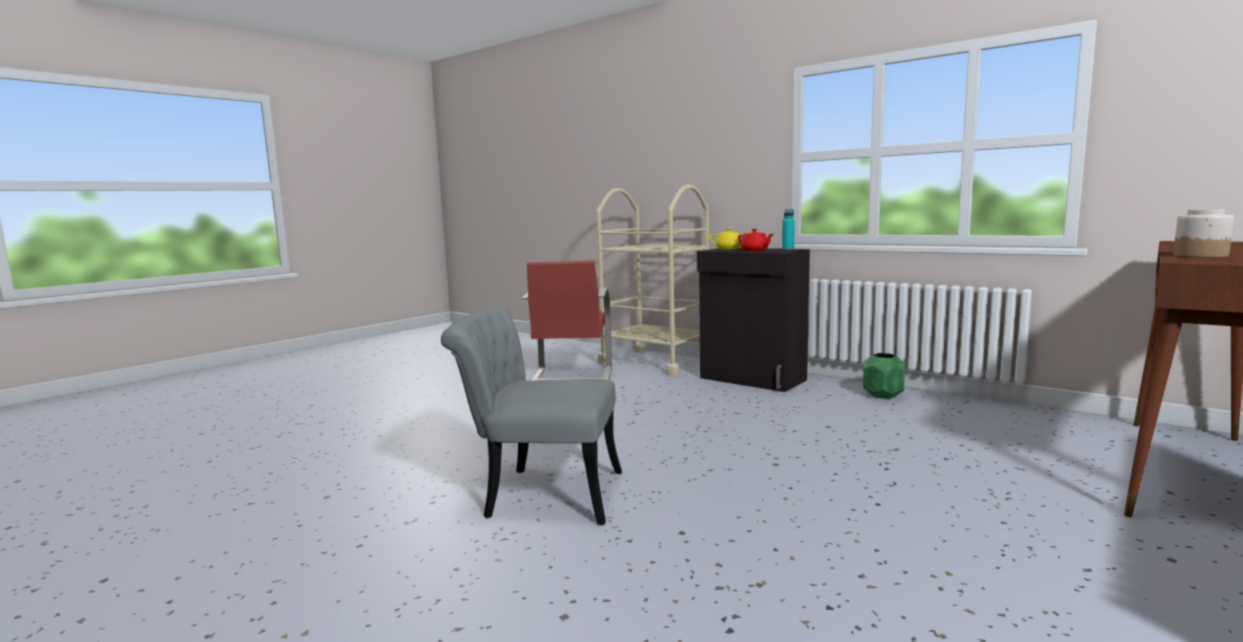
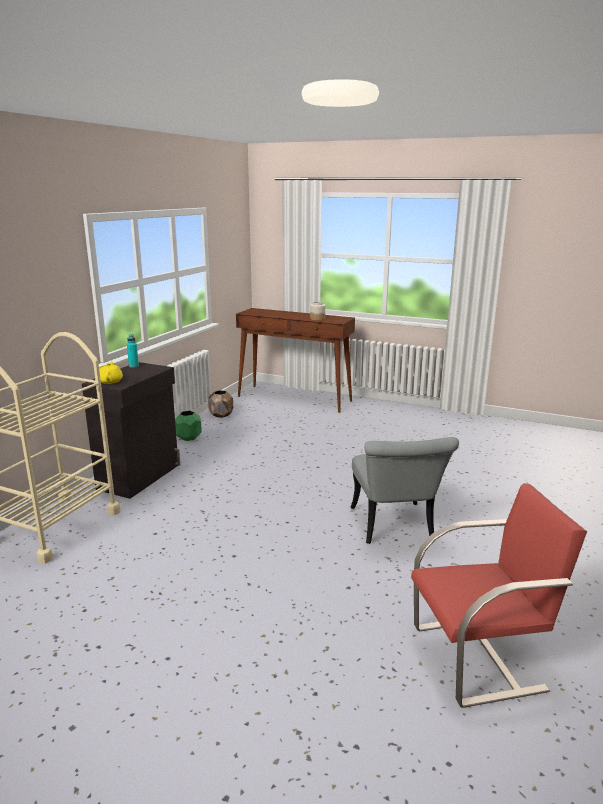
camera: 105 degrees left, 10 degrees up
red chair [522,260,612,380] -> red chair moved to [411,483,587,708]
red teapot [738,229,773,251] -> none
none -> brown planter [208,390,233,418]

